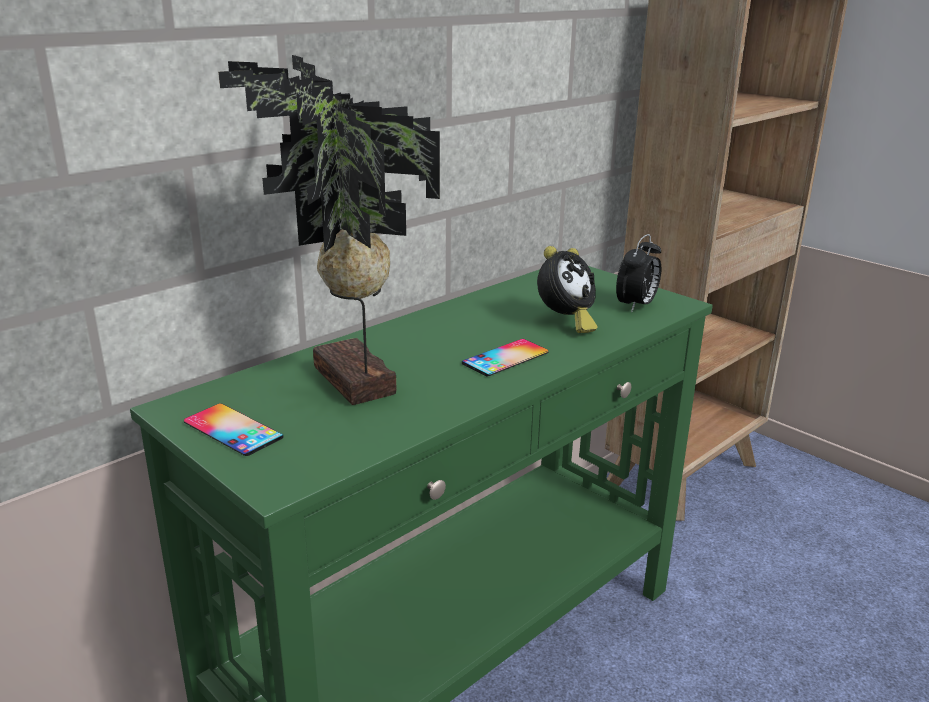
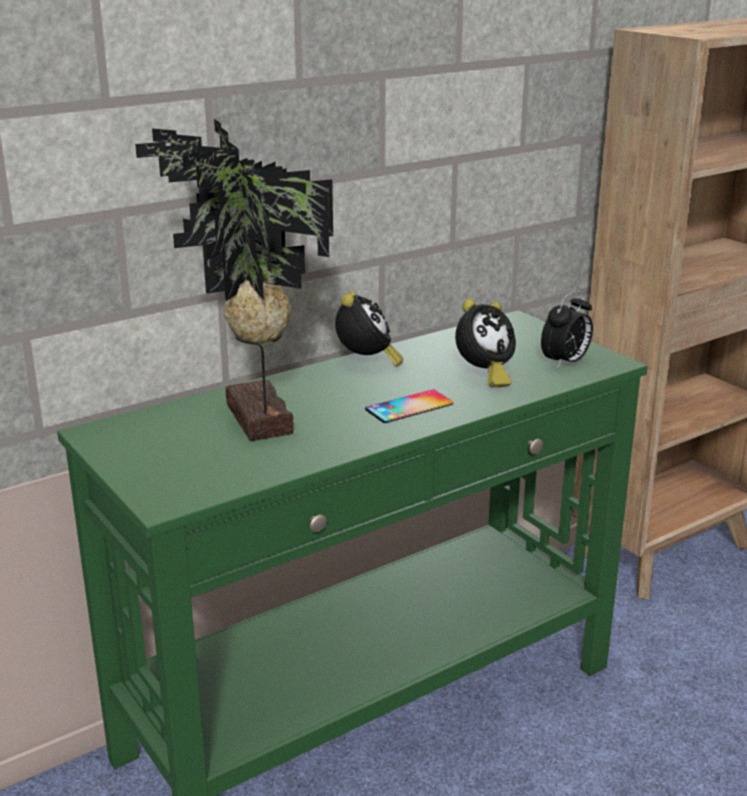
camera: 10 degrees right, 0 degrees up
phone [184,403,283,456] -> none
none -> alarm clock [335,291,404,367]

